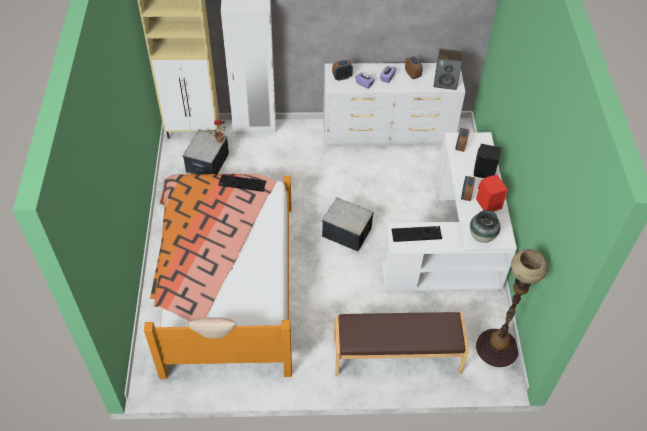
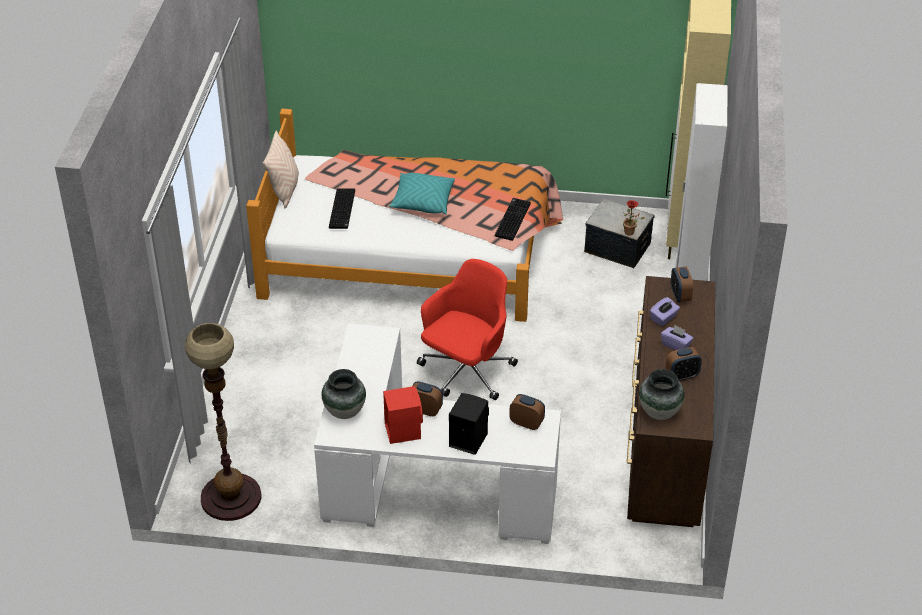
camera: 100 degrees right, 10 degrees down
storage box [322,197,374,252] -> red office chair [417,259,518,400]
white dresser [323,63,465,147] -> brown dresser [627,276,715,527]
brown bench [334,312,469,376] -> none
keyboard [392,226,442,242] -> keyboard moved to [329,188,355,229]
speaker [434,48,463,90] -> vase [639,369,685,420]
none -> turquoise pillow [389,173,455,214]

